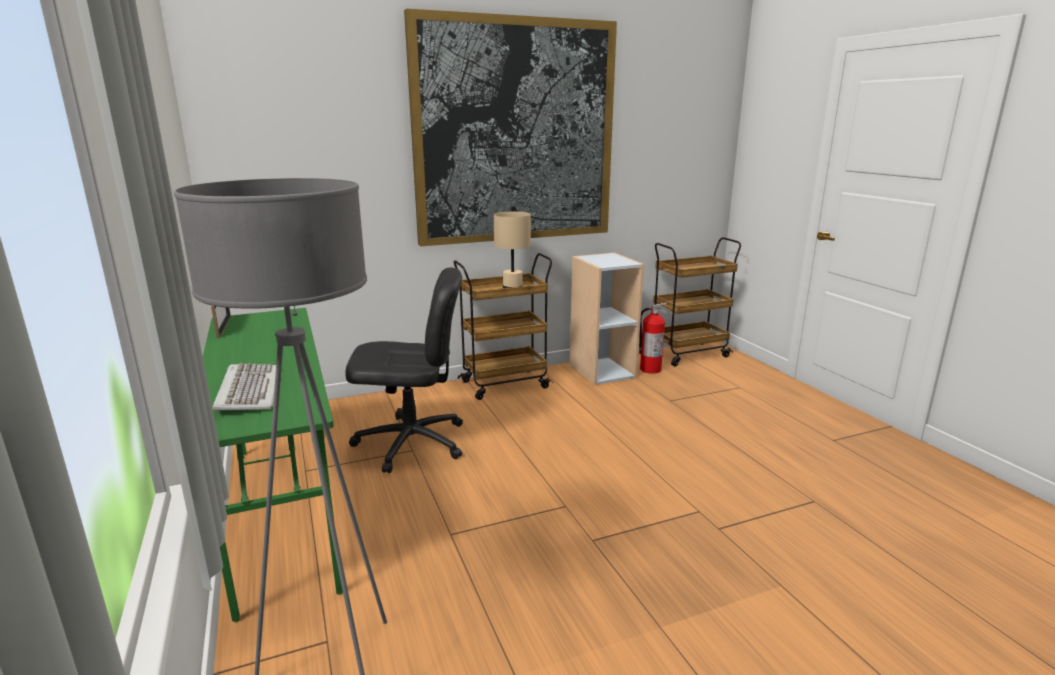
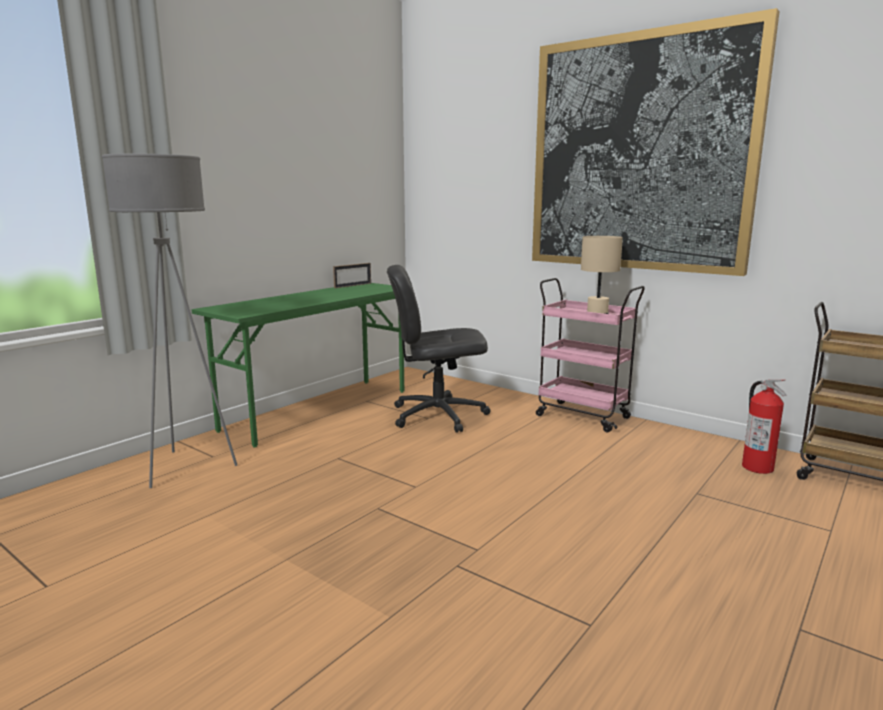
camera: 60 degrees right, 5 degrees down
keyboard [212,363,276,413] -> none
black office chair [345,268,463,473] -> black office chair turned 120 degrees clockwise [387,265,491,433]
brown cart [454,253,552,400] -> pink cart [536,278,645,433]
bookcase [569,253,644,385] -> none

